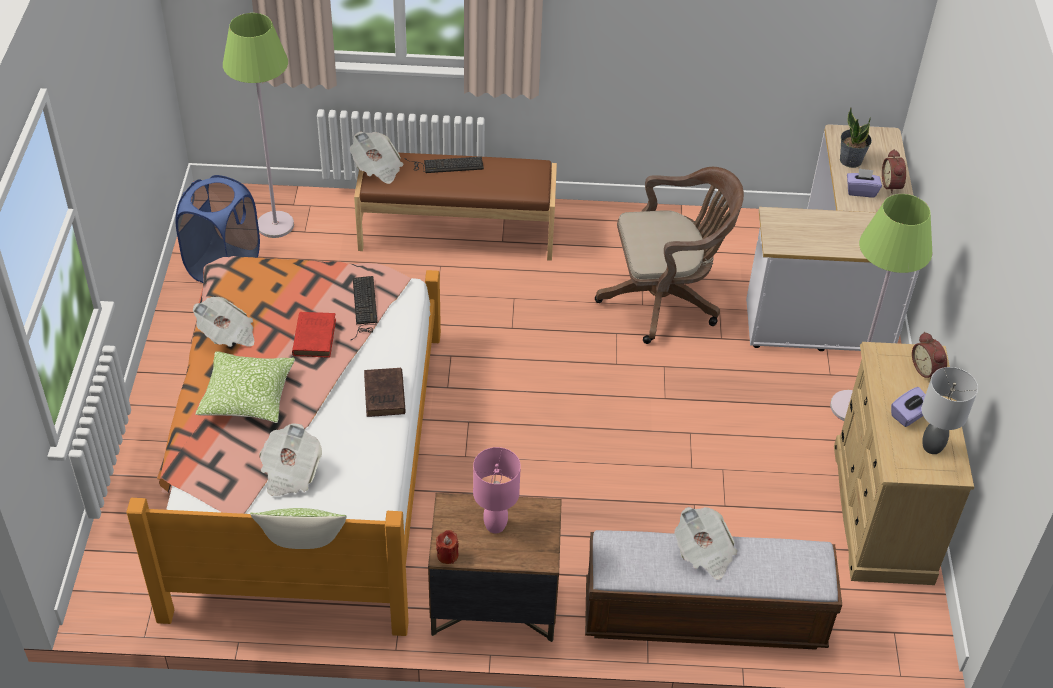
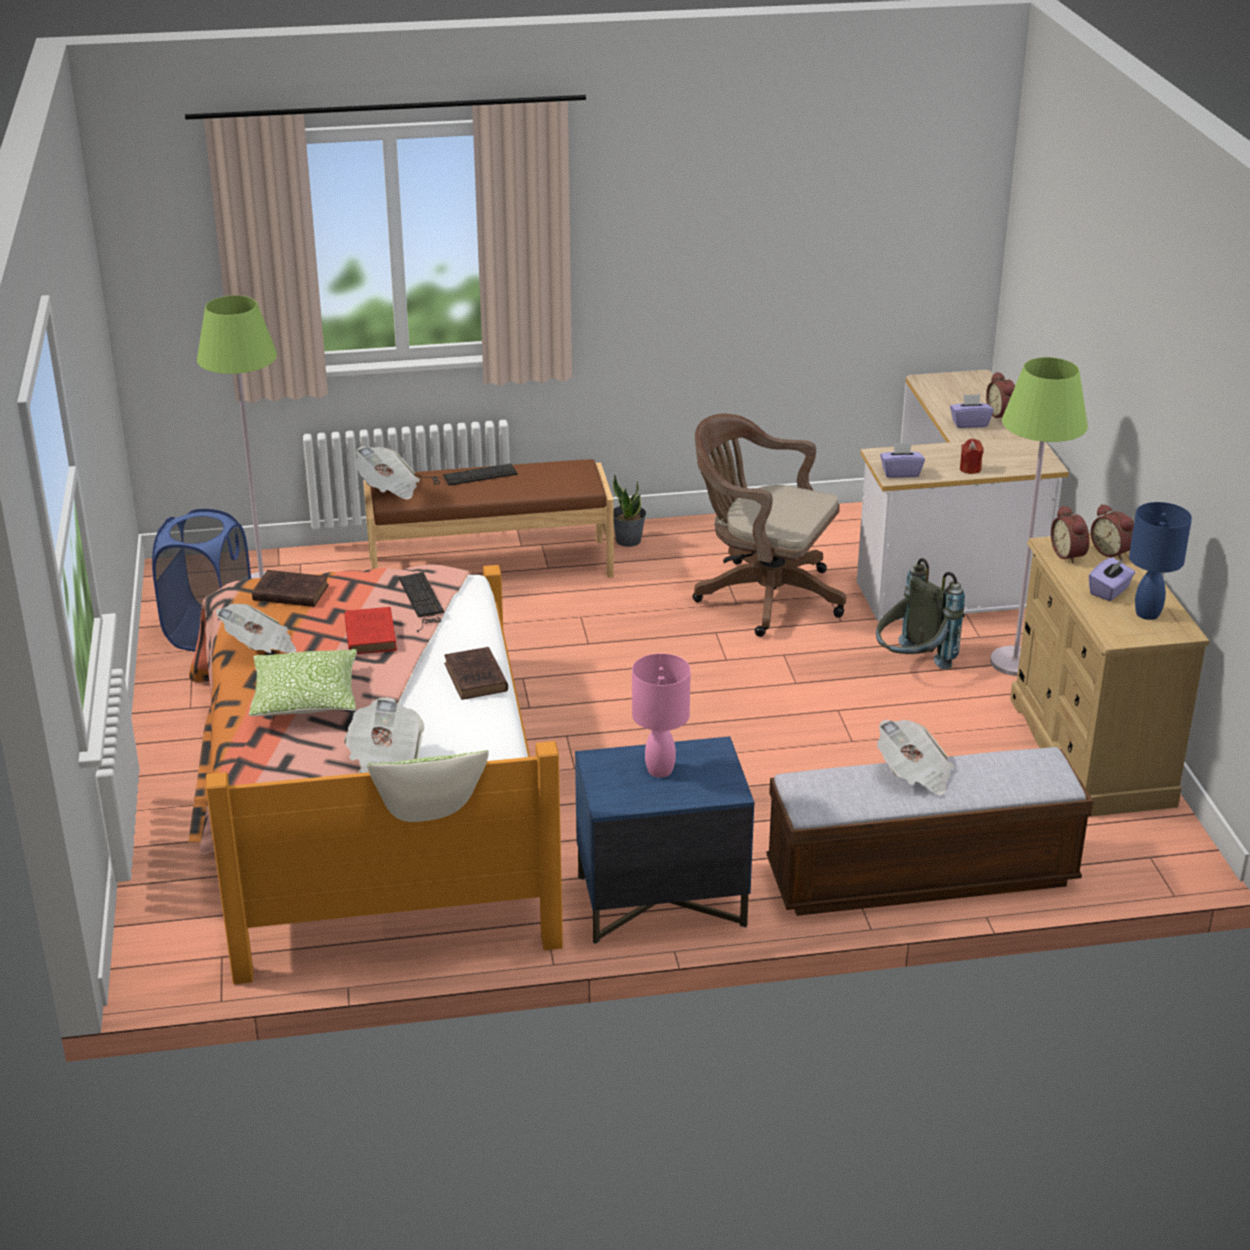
camera: 10 degrees left, 15 degrees down
brown nightstand [428,493,562,642] -> blue nightstand [575,736,754,944]
red candle [436,530,459,564] -> red candle moved to [960,439,984,474]
brown office chair [595,167,744,344] -> brown office chair turned 135 degrees counterclockwise [693,414,846,637]
potted plant [840,107,872,168] -> potted plant moved to [613,474,646,547]
grey table lamp [922,367,978,454] -> blue table lamp [1129,502,1192,620]
none -> brown book [252,570,329,607]
none -> grey backpack [876,558,965,669]
none -> purple tissue box [880,443,925,478]
none -> alarm clock [1051,505,1090,564]

